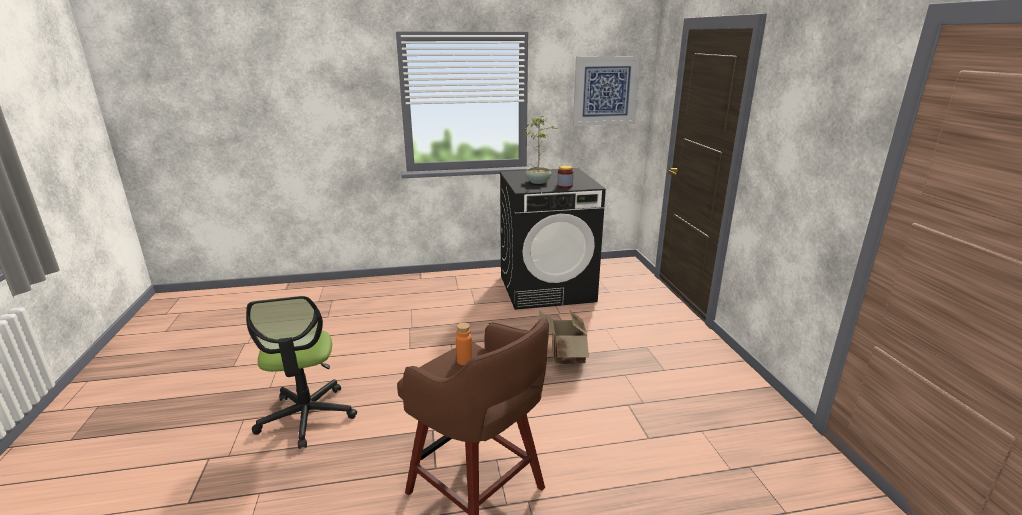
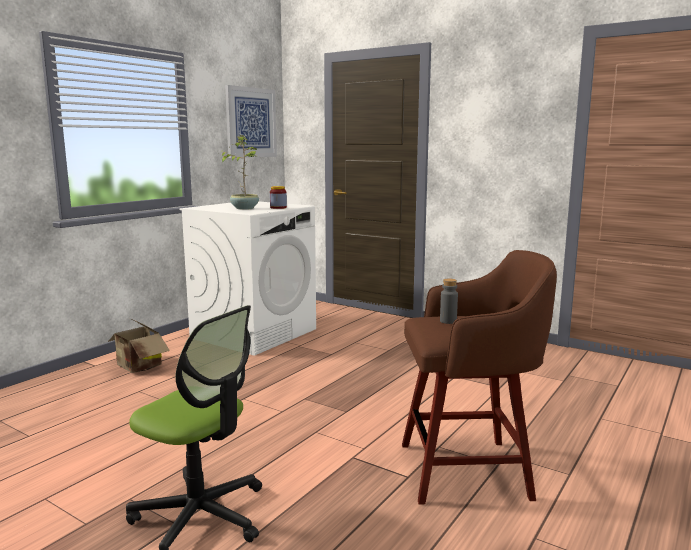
camera: 45 degrees left, 10 degrees down
orange bottle [456,323,472,365] -> grey bottle [440,279,458,324]
black washing machine [500,168,606,310] -> white washing machine [180,202,316,356]
cardboard box [539,311,589,364] -> cardboard box moved to [102,319,170,373]

